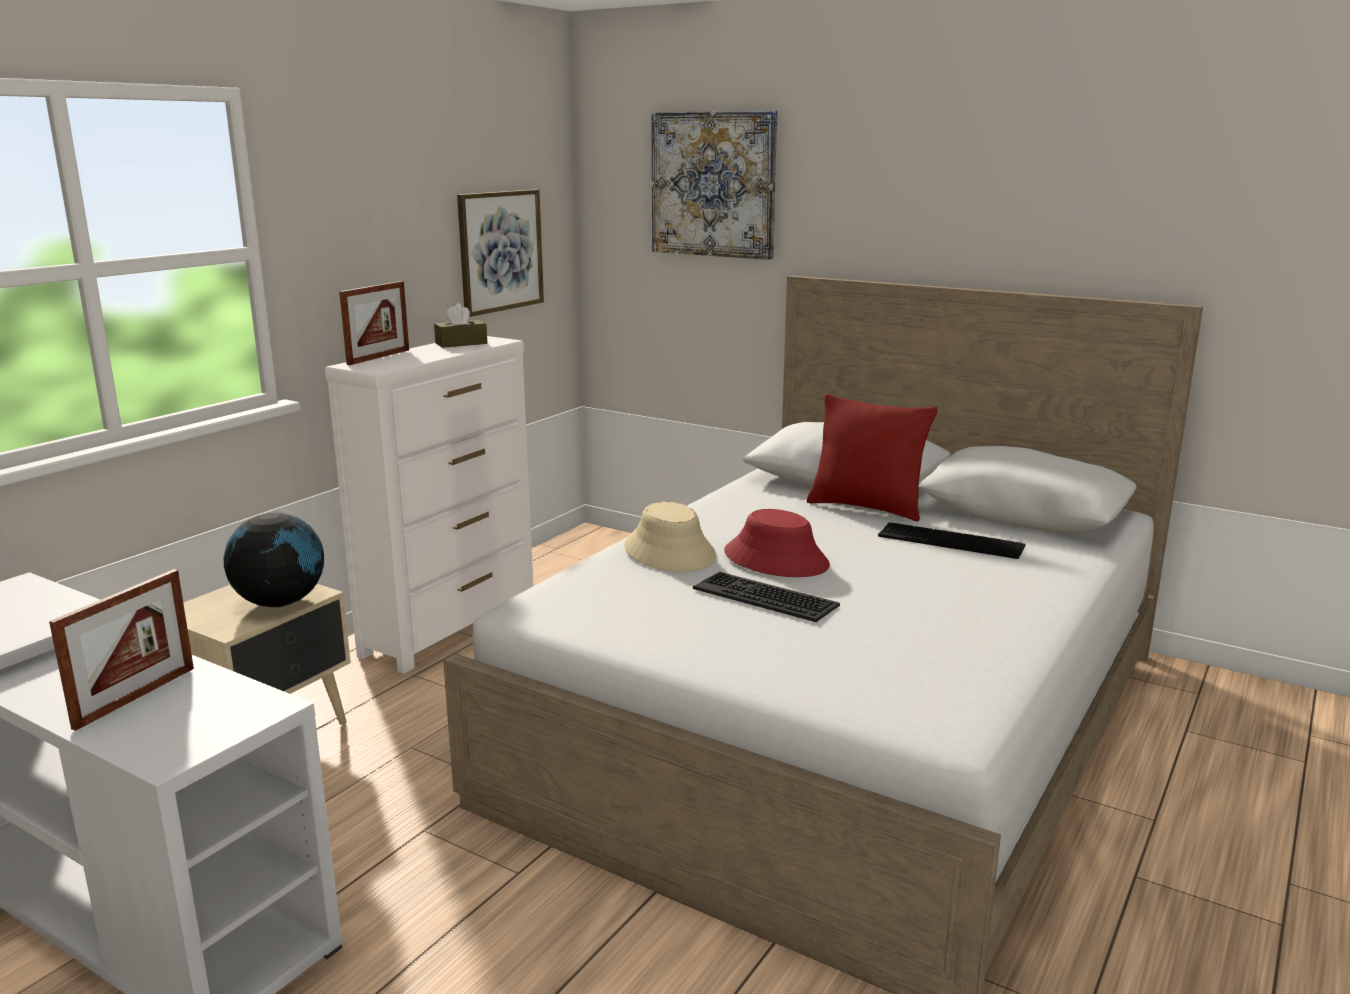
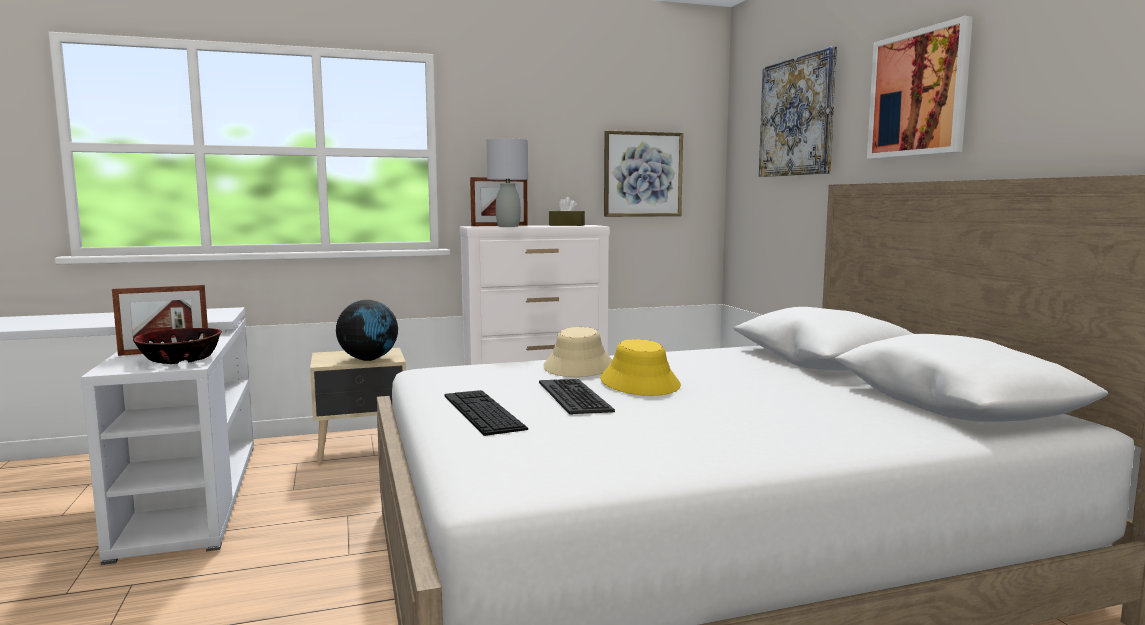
camera: 40 degrees right, 10 degrees down
red hat [724,509,830,577] -> yellow hat [600,339,681,396]
red pillow [807,394,938,521] -> none
keyboard [878,522,1025,559] -> keyboard moved to [444,390,528,436]
none -> bowl [133,328,222,364]
none -> grey table lamp [486,138,528,227]
none -> picture [867,16,973,159]

